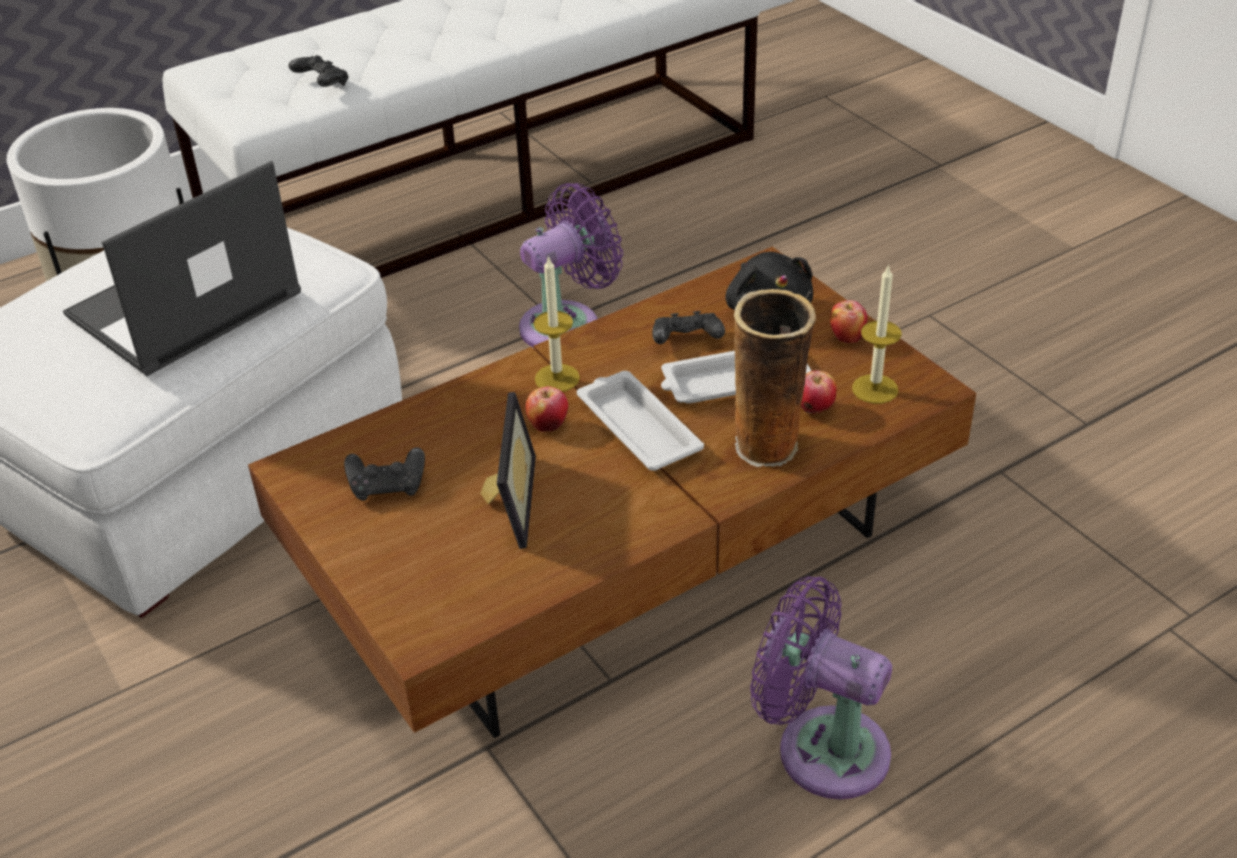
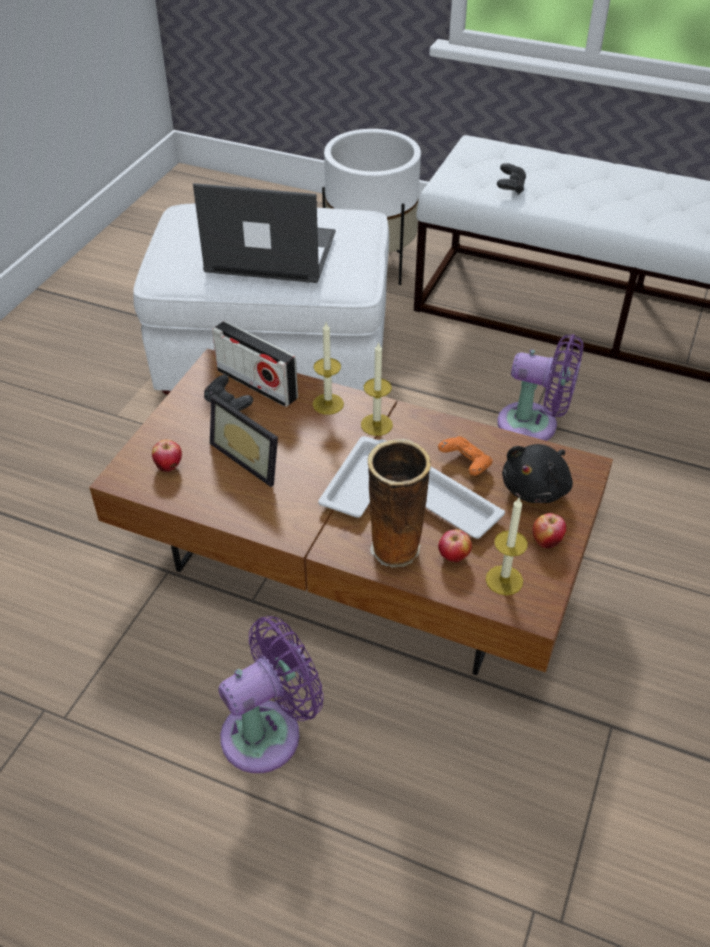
camera: 55 degrees right, 5 degrees up
picture frame [480,392,536,549] -> picture frame turned 75 degrees clockwise [210,395,278,487]
apple [526,386,568,432] -> apple moved to [152,440,182,472]
black game controller [652,311,725,344] -> orange game controller [438,436,492,476]
purple fan [750,576,892,799] -> purple fan turned 60 degrees clockwise [219,616,324,773]
none -> radio [212,321,298,407]
none -> candle [313,322,344,415]

